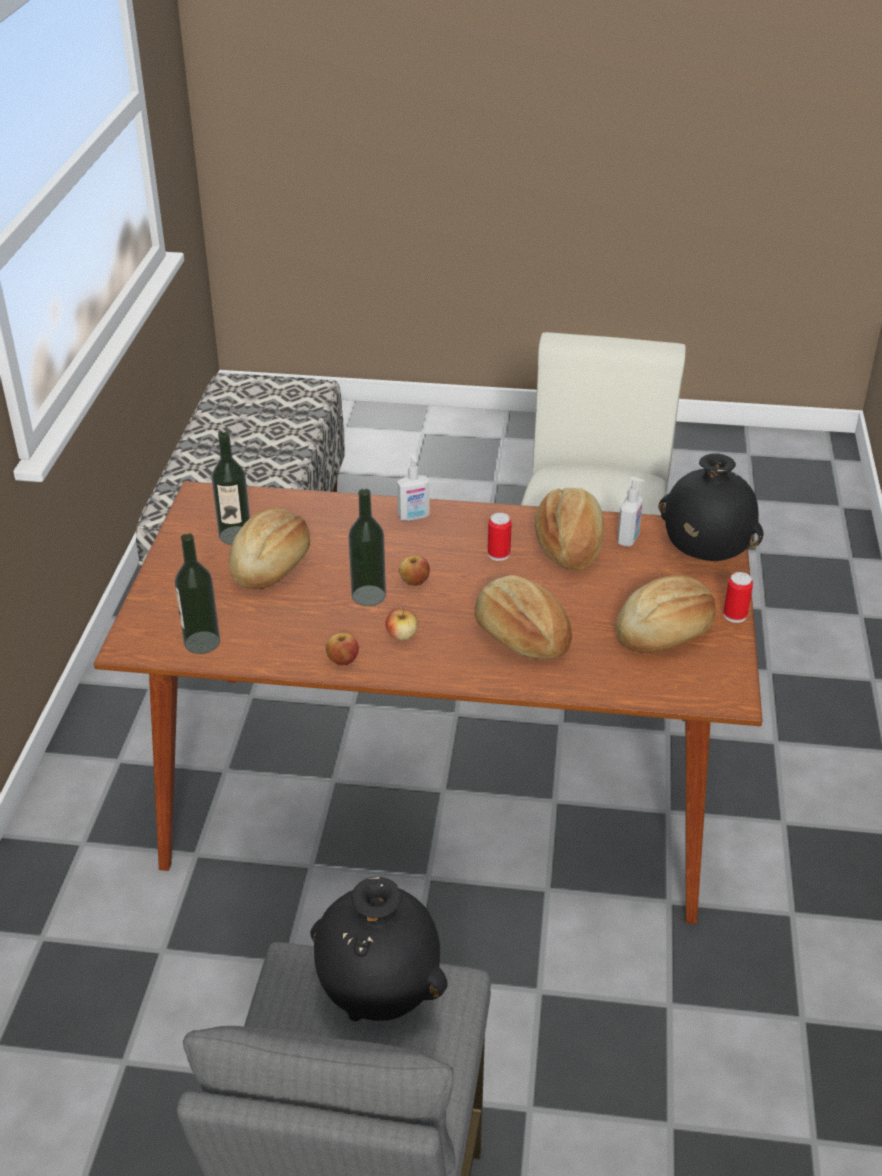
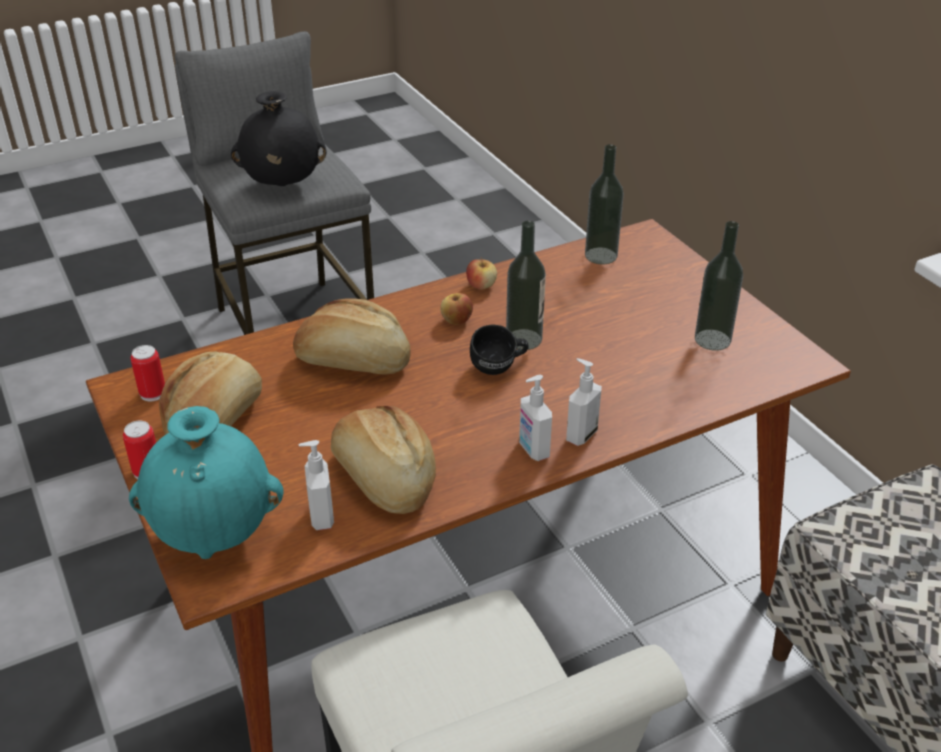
camera: 145 degrees right, 0 degrees up
bread [229,508,310,590] -> none
apple [399,556,430,586] -> black mug [470,324,529,375]
can [488,513,512,561] -> can moved to [131,345,165,401]
black vase [658,453,763,561] -> turquoise vase [129,406,283,559]
none -> soap dispenser [519,375,552,461]

